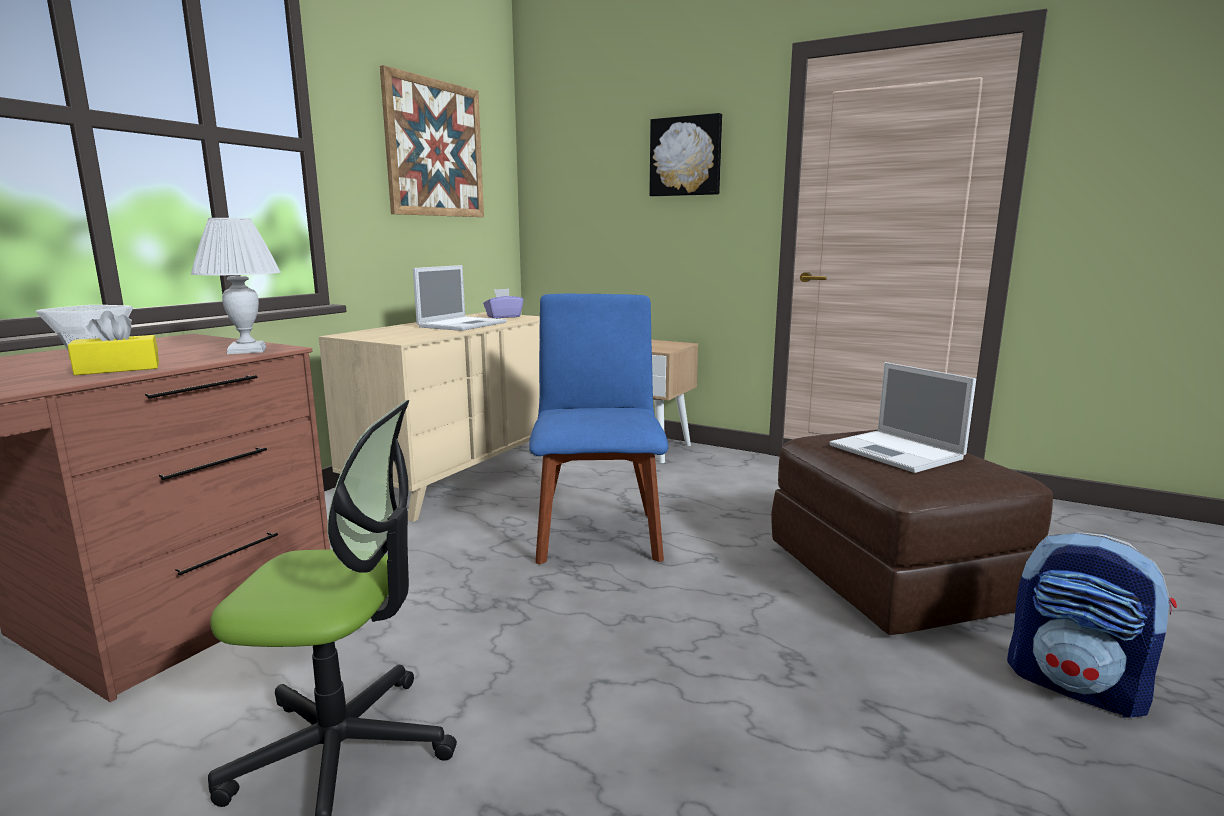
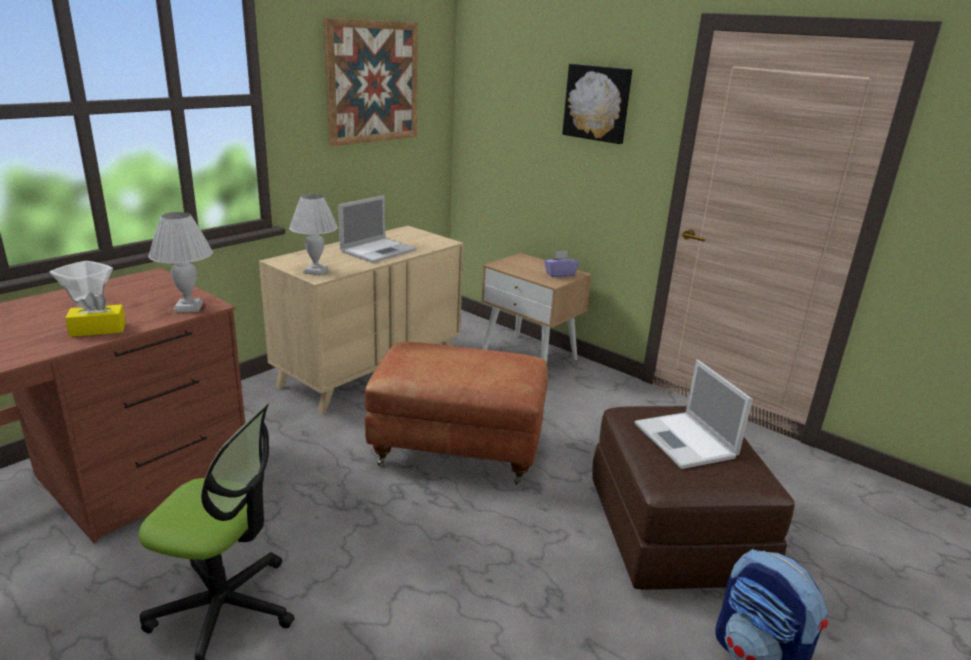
camera: 10 degrees right, 10 degrees up
purple tissue box [483,289,523,318] -> purple tissue box moved to [544,251,579,277]
blue chair [529,294,668,564] -> brown ottoman [364,342,548,485]
none -> white table lamp [289,194,338,276]

